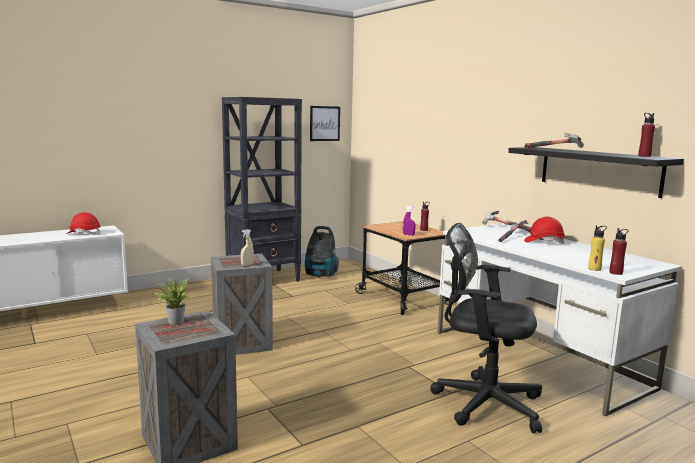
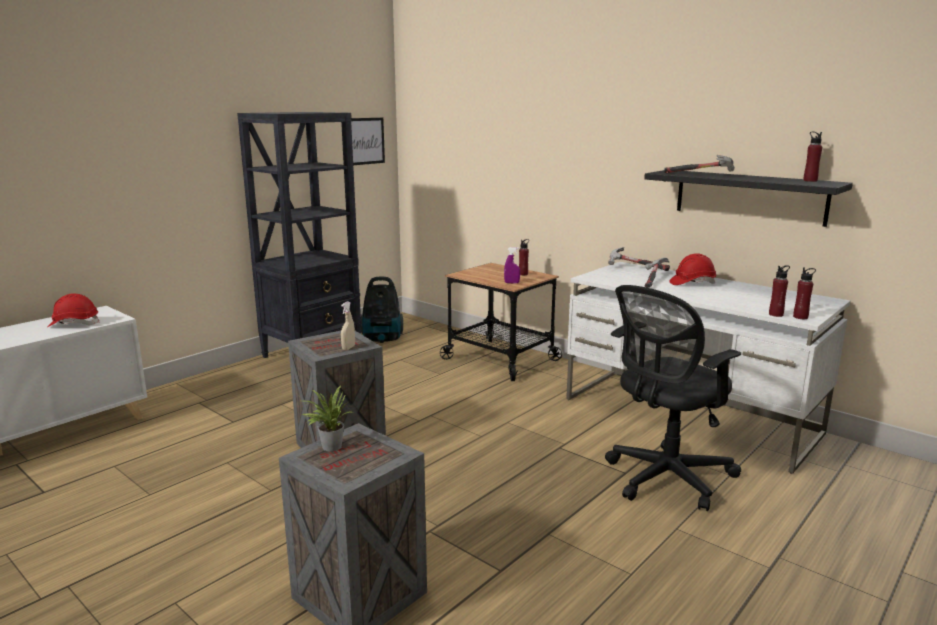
camera: 15 degrees left, 5 degrees up
black office chair [430,223,542,433] -> black office chair turned 45 degrees counterclockwise [605,285,741,511]
yellow bottle [588,225,607,271] -> red bottle [769,265,790,317]

